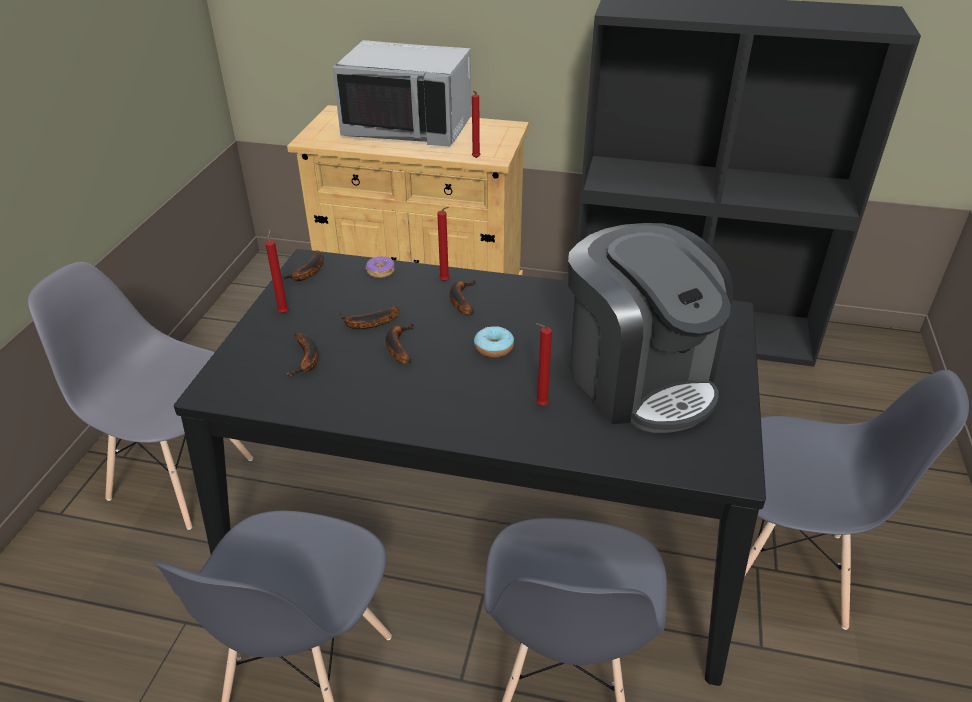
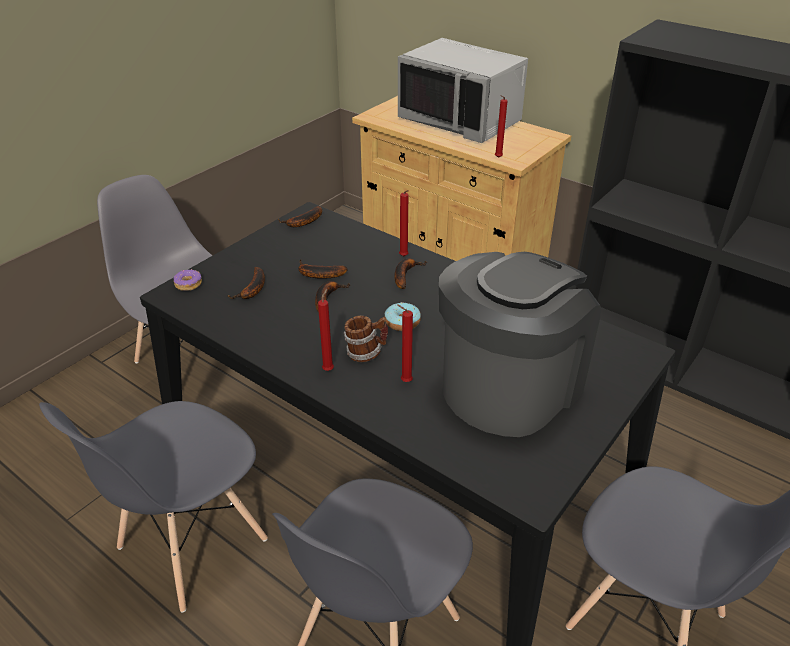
camera: 25 degrees right, 0 degrees up
red candle [265,229,289,313] -> red candle moved to [318,289,334,371]
donut [366,256,395,278] -> donut moved to [174,269,202,291]
coffee machine [568,223,733,433] -> coffee machine turned 135 degrees counterclockwise [439,252,601,437]
none -> mug [344,315,388,362]

